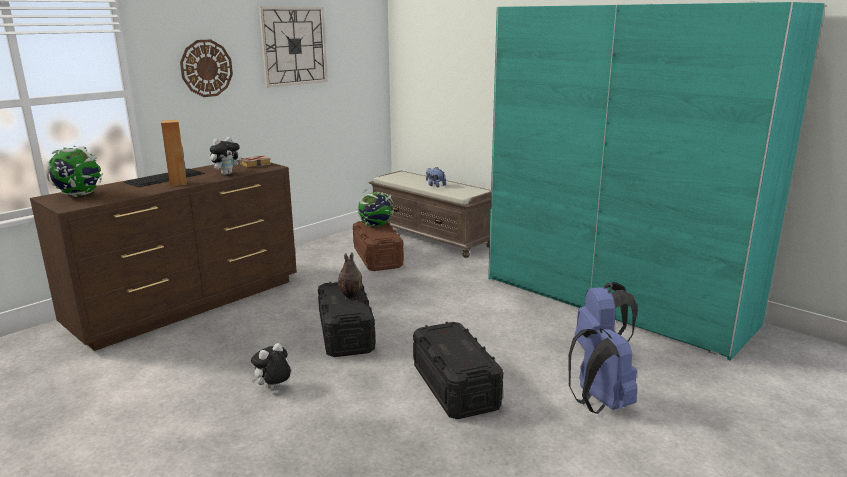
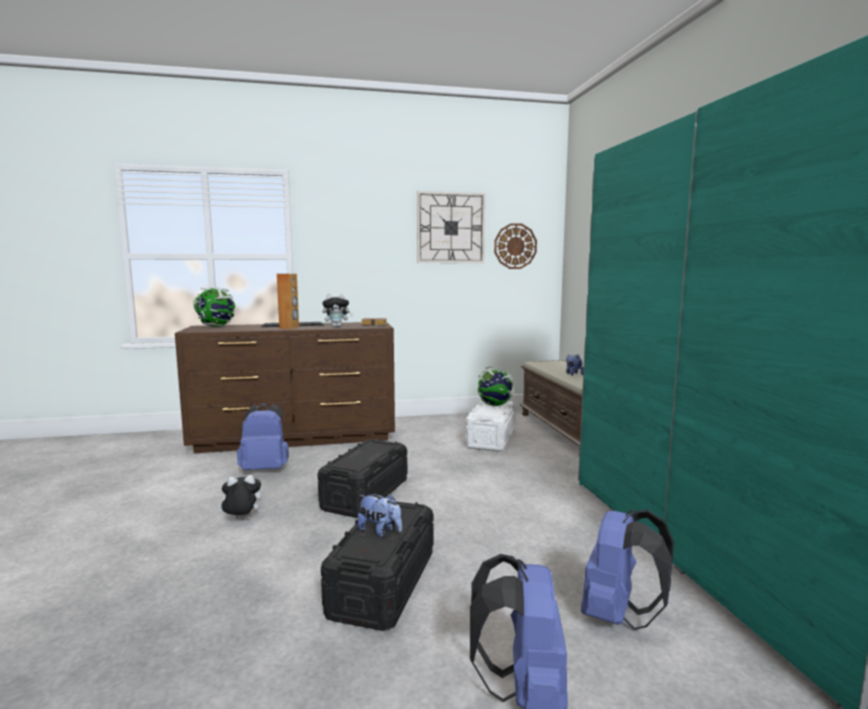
camera: 35 degrees right, 10 degrees down
wall clock [180,39,233,97] -> wall clock moved to [494,223,537,269]
vase [338,252,362,300] -> none
brown storage box [353,221,404,271] -> white storage box [465,401,516,451]
none -> blue backpack [237,403,289,470]
none -> plush toy [357,493,402,537]

